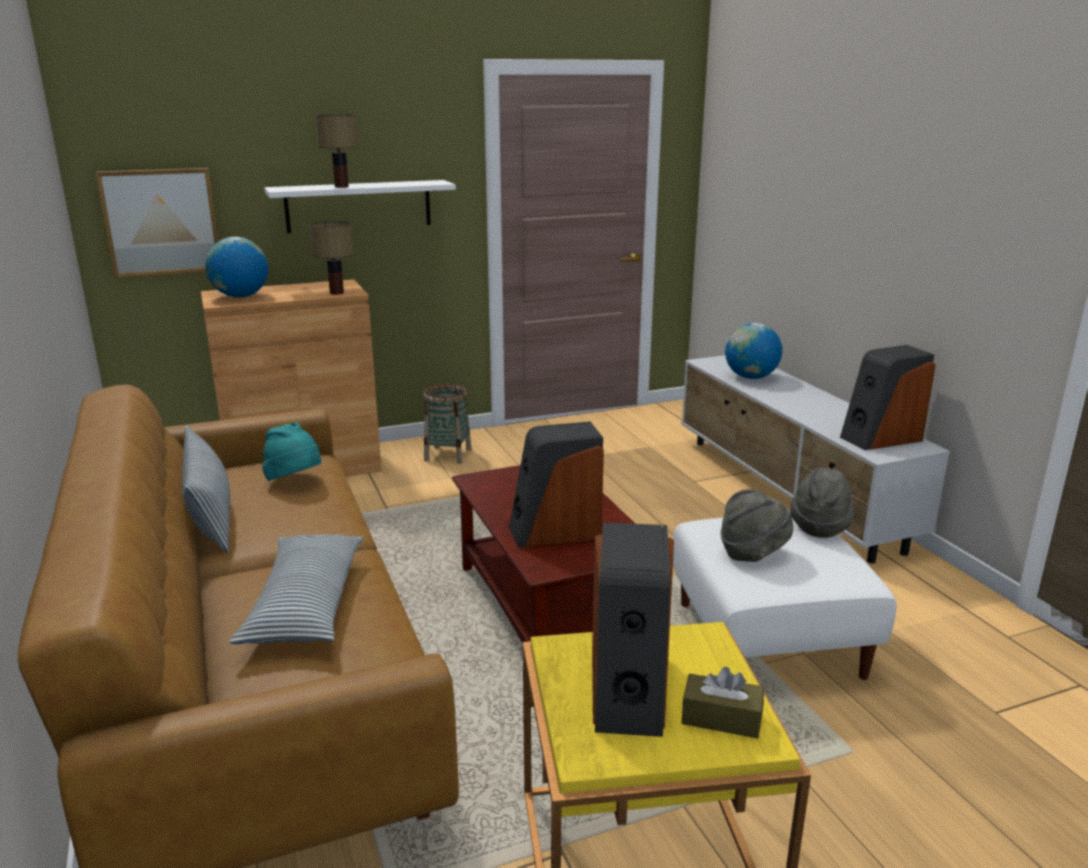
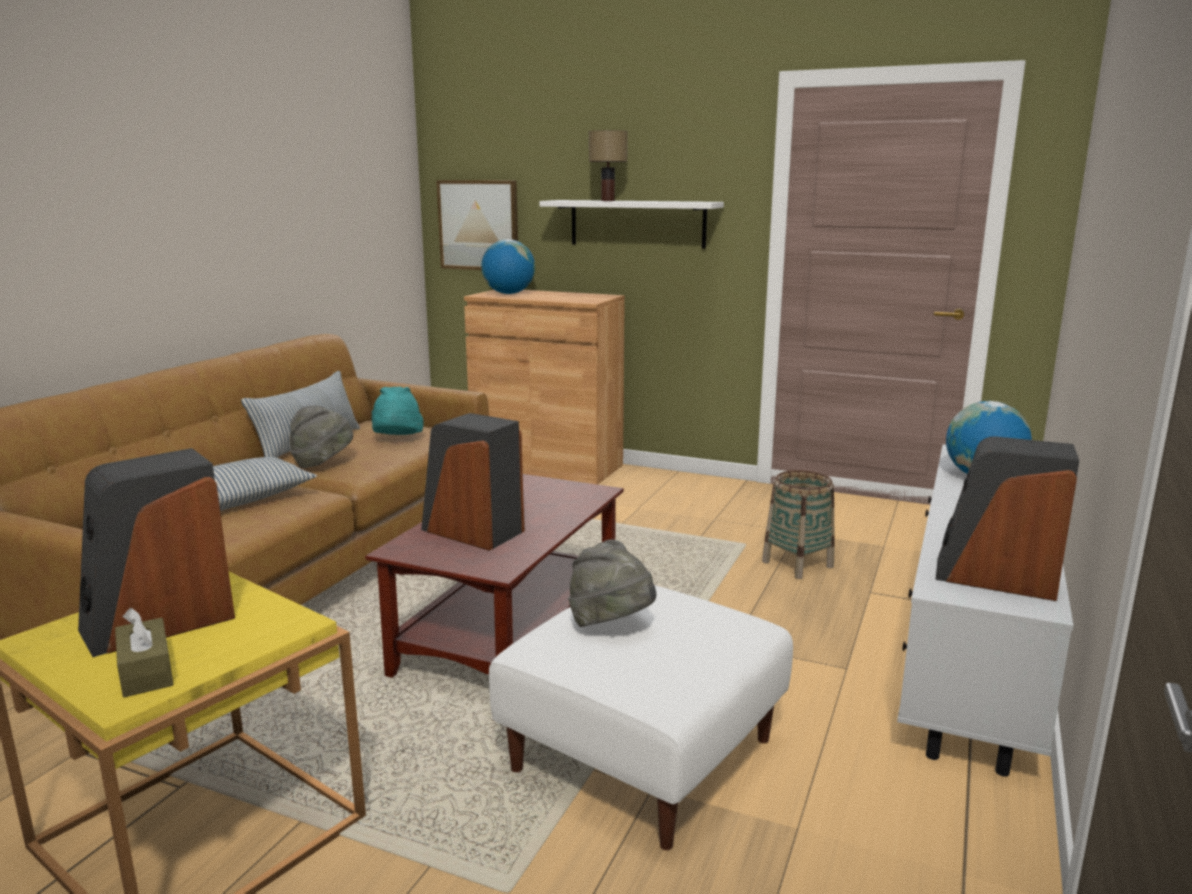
camera: 45 degrees right, 5 degrees down
table lamp [310,221,354,295] -> none
basket [424,384,472,464] -> basket moved to [762,470,835,579]
grey hat [790,468,854,538] -> grey hat moved to [290,406,353,468]

